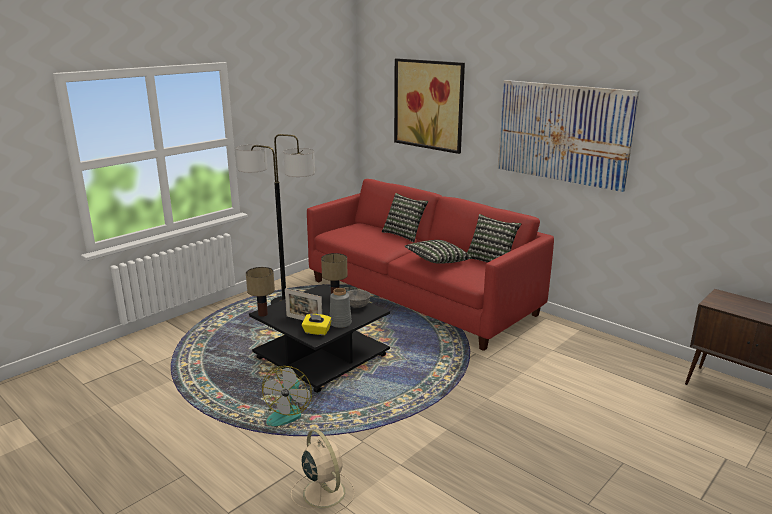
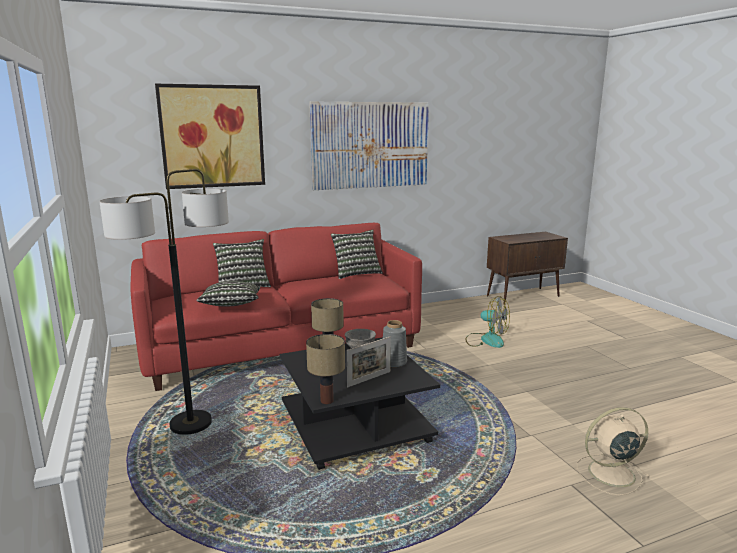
camera: 65 degrees left, 5 degrees down
fan [262,366,312,426] -> fan moved to [465,296,510,348]
yellow tissue box [302,314,332,335] -> none
pillow [404,240,471,264] -> pillow moved to [196,281,260,307]

